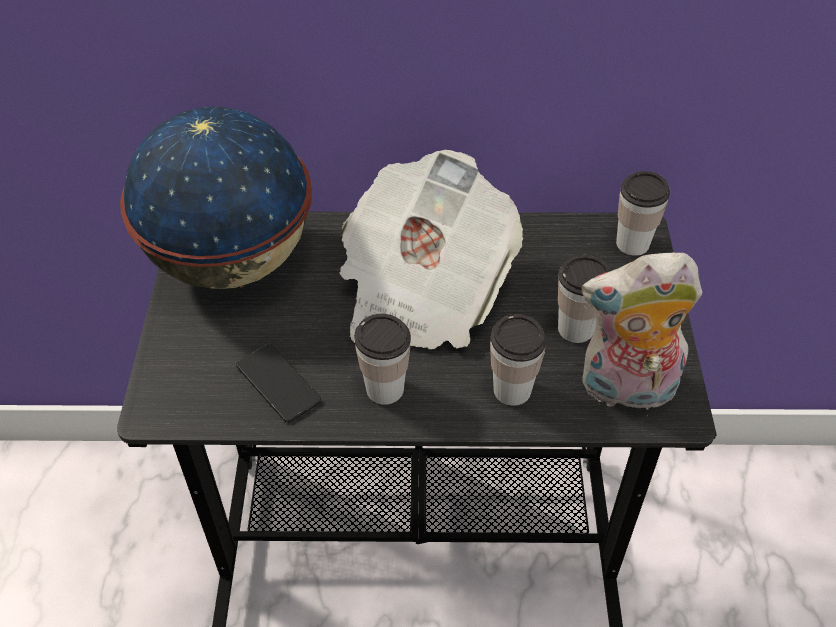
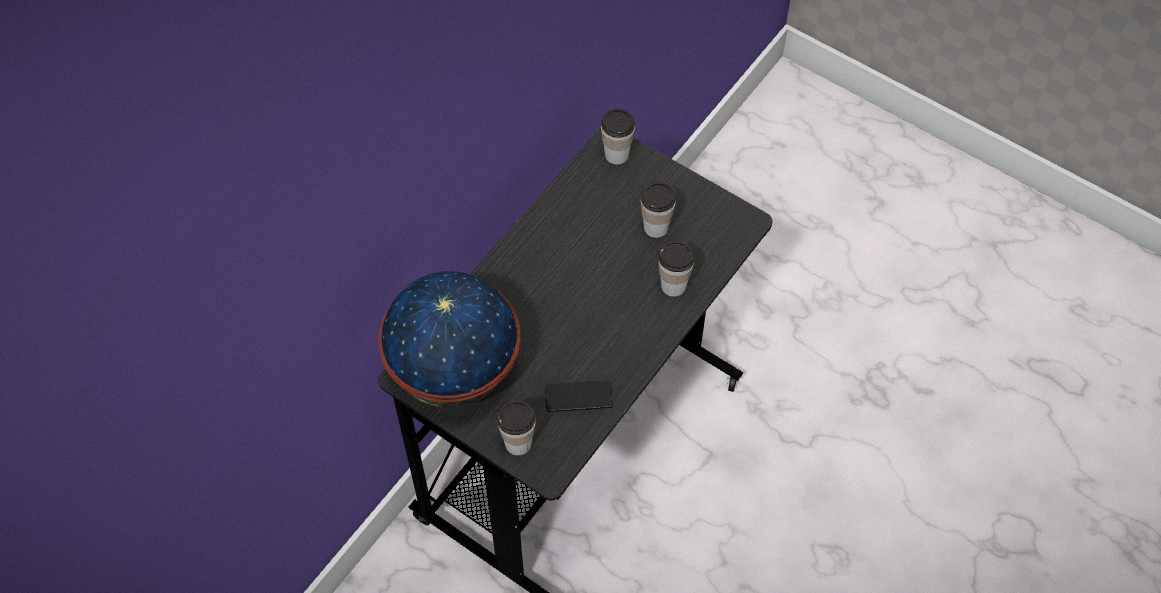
camera: 55 degrees left, 10 degrees up
newspaper [340,150,523,349] -> none
cup [354,314,411,405] -> cup moved to [496,400,536,455]
plush toy [581,253,703,416] -> none

